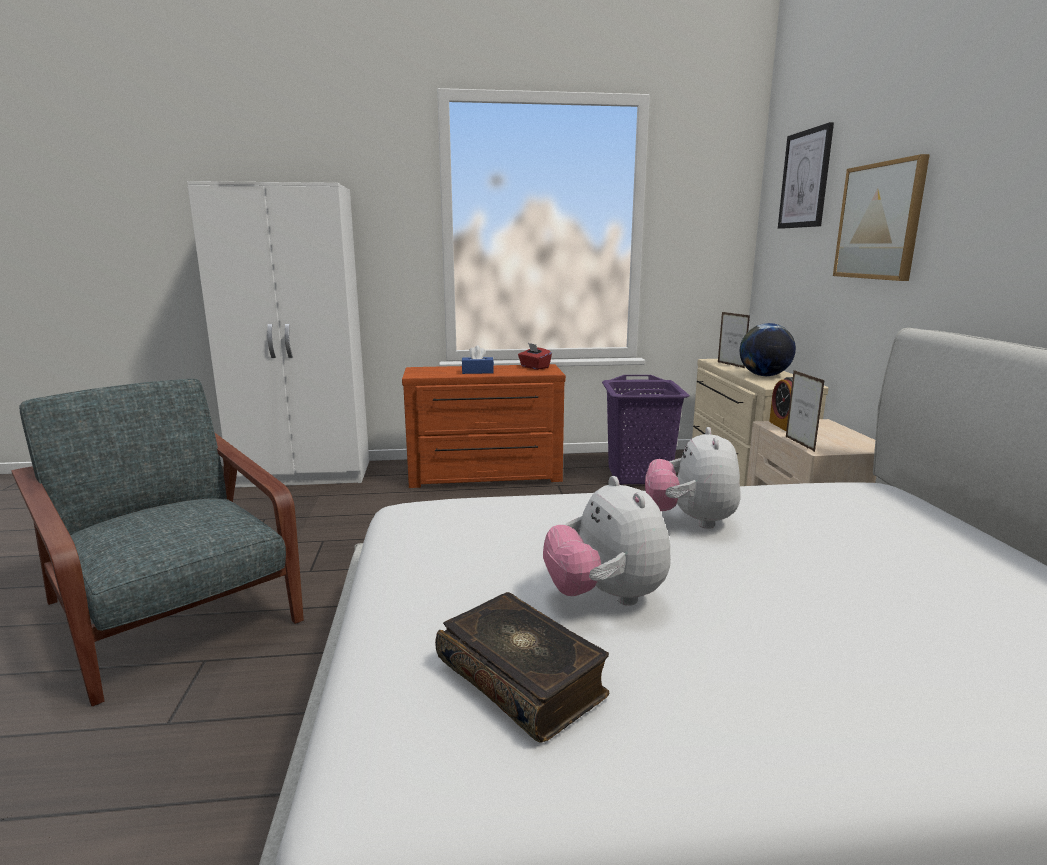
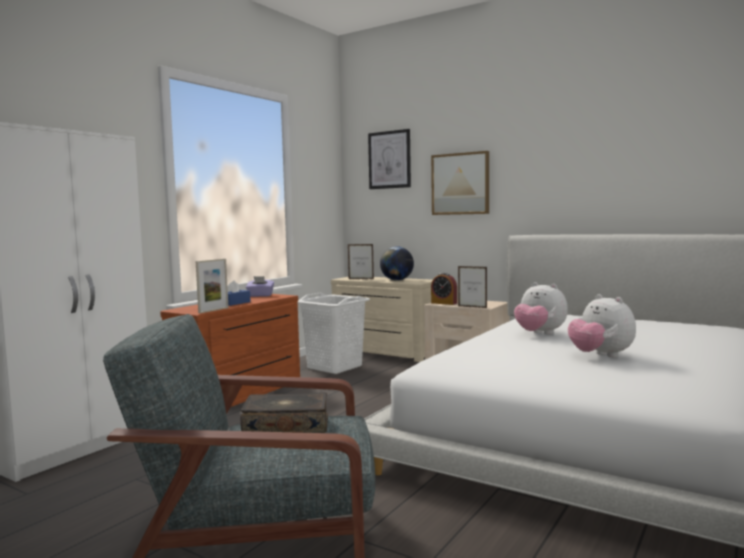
camera: 50 degrees left, 10 degrees down
book [435,592,609,743] -> book moved to [241,392,328,433]
red tissue box [518,343,552,370] -> purple tissue box [246,276,274,297]
plush toy [543,476,671,606] -> plush toy turned 45 degrees clockwise [568,294,636,358]
purple laundry basket [602,375,690,484] -> white laundry basket [298,293,370,374]
none -> picture frame [196,259,228,313]

